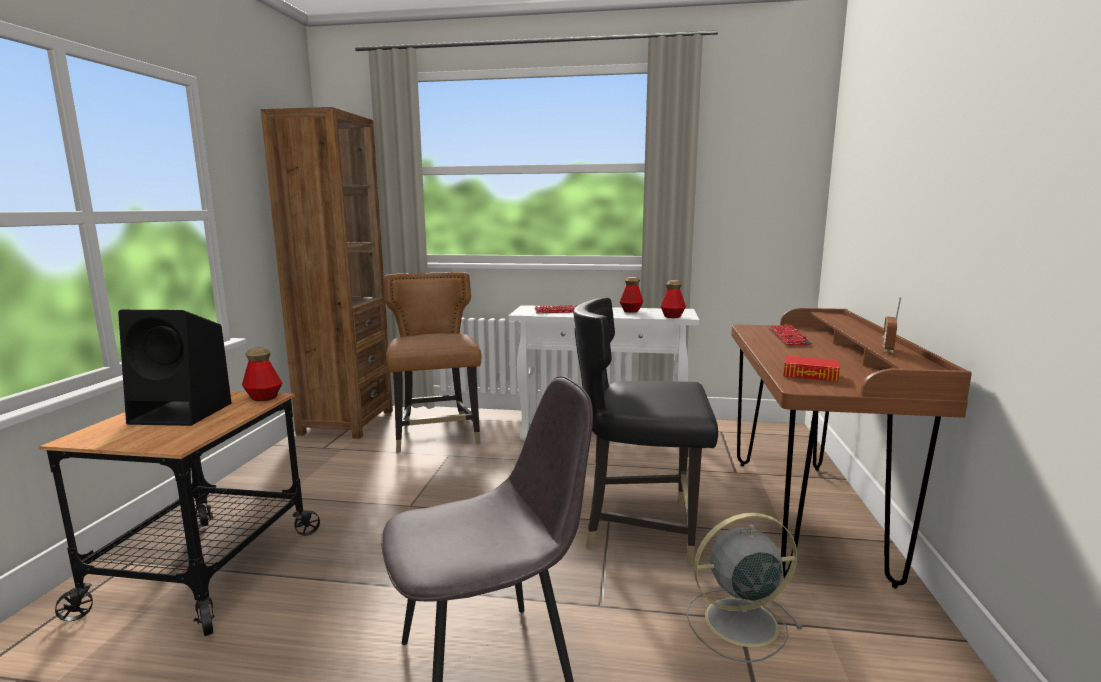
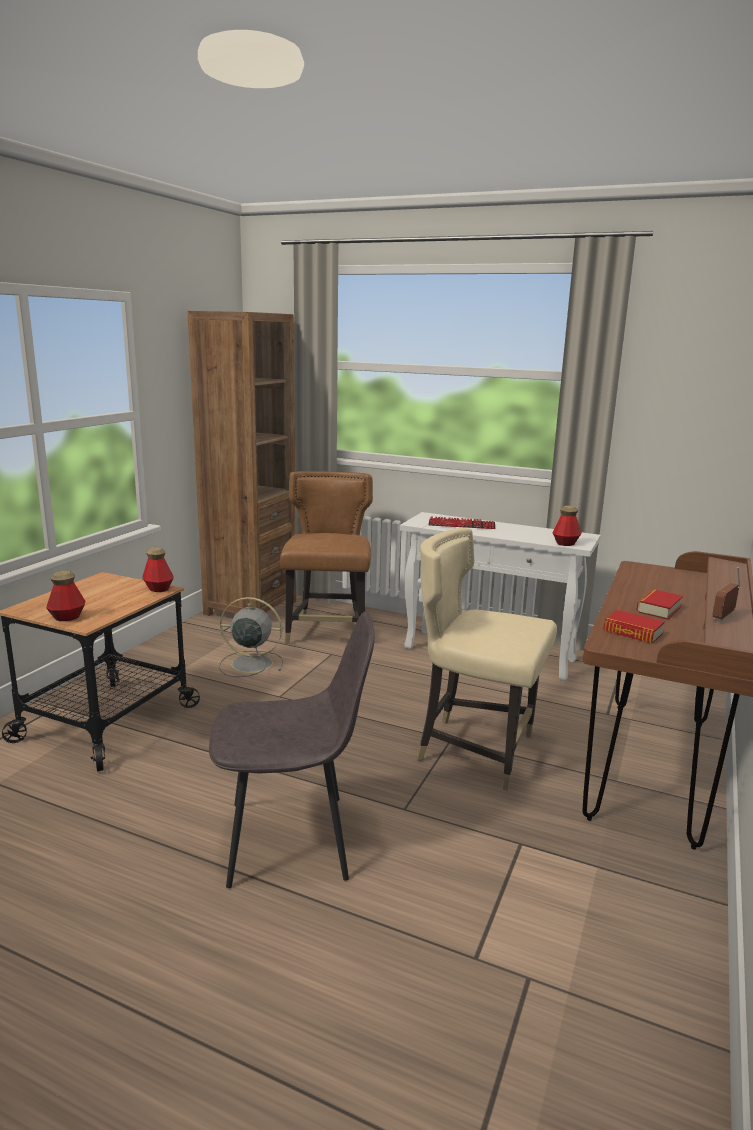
camera: 15 degrees right, 5 degrees up
black speaker [118,310,232,426] -> none
black chair [573,298,718,564] -> beige chair [417,528,557,791]
bottle [620,277,643,313] -> bottle moved to [46,571,85,621]
grey fan [686,512,803,663] -> grey fan moved to [219,597,283,677]
keyboard [769,324,812,346] -> none
none -> book [637,589,683,619]

